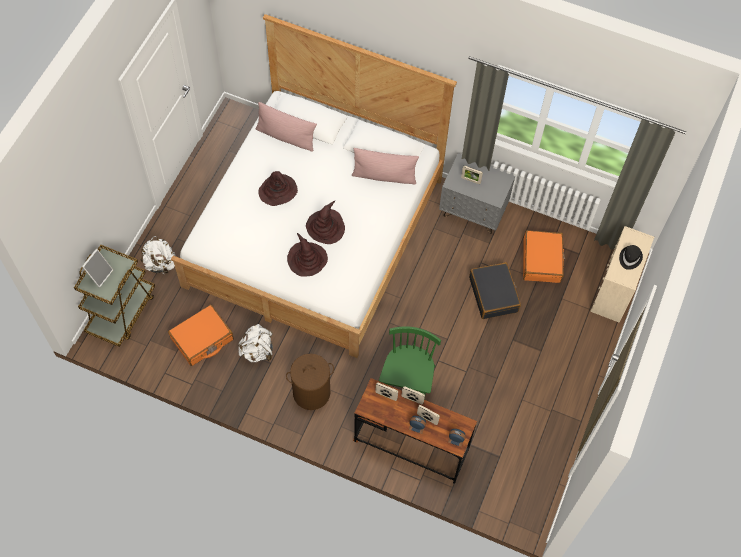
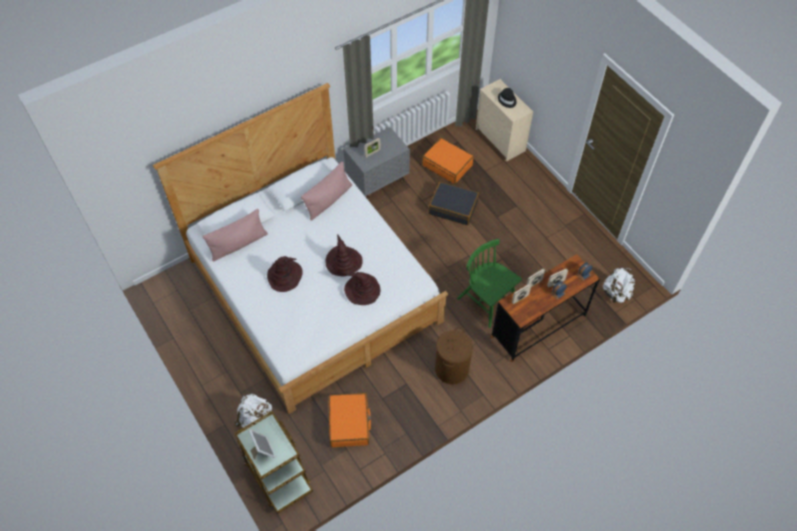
camera: 55 degrees left, 5 degrees down
white backpack [238,324,273,362] -> white backpack moved to [603,268,635,303]

